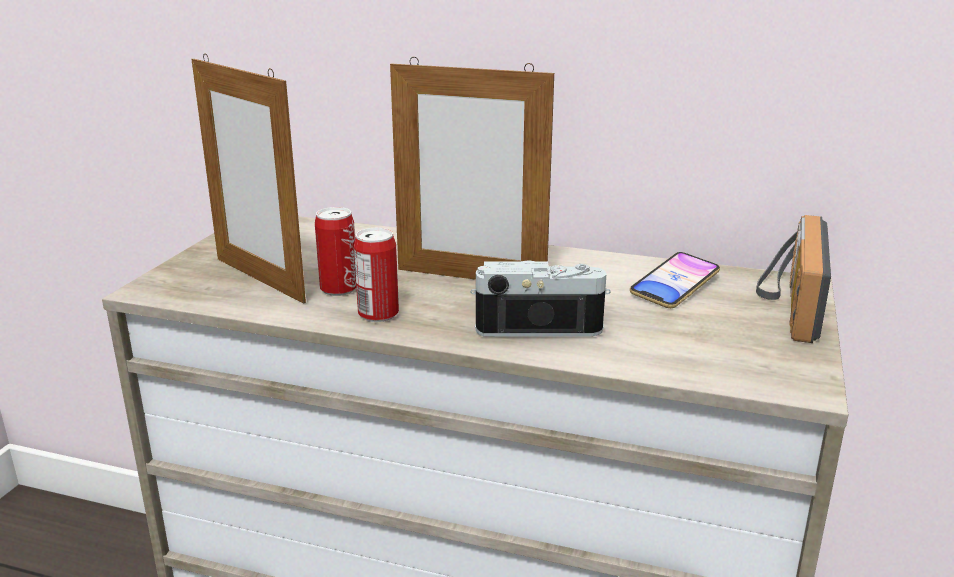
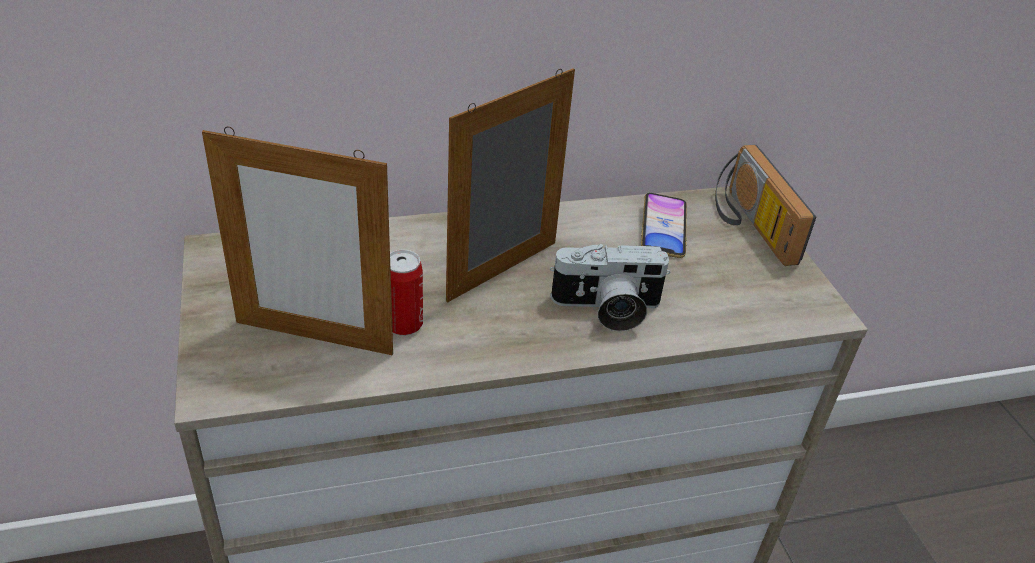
camera: 35 degrees left, 15 degrees up
can [354,228,399,322] -> none
picture frame [390,57,554,280] -> picture frame turned 150 degrees clockwise [446,68,575,303]
camera [471,260,611,337] -> camera turned 150 degrees counterclockwise [550,244,670,331]

